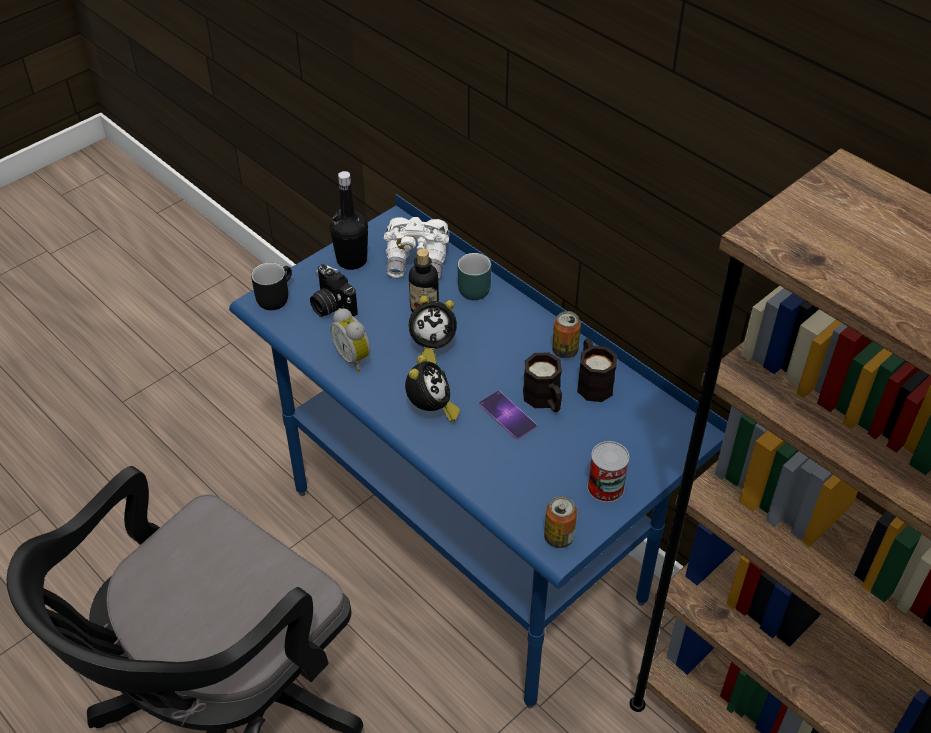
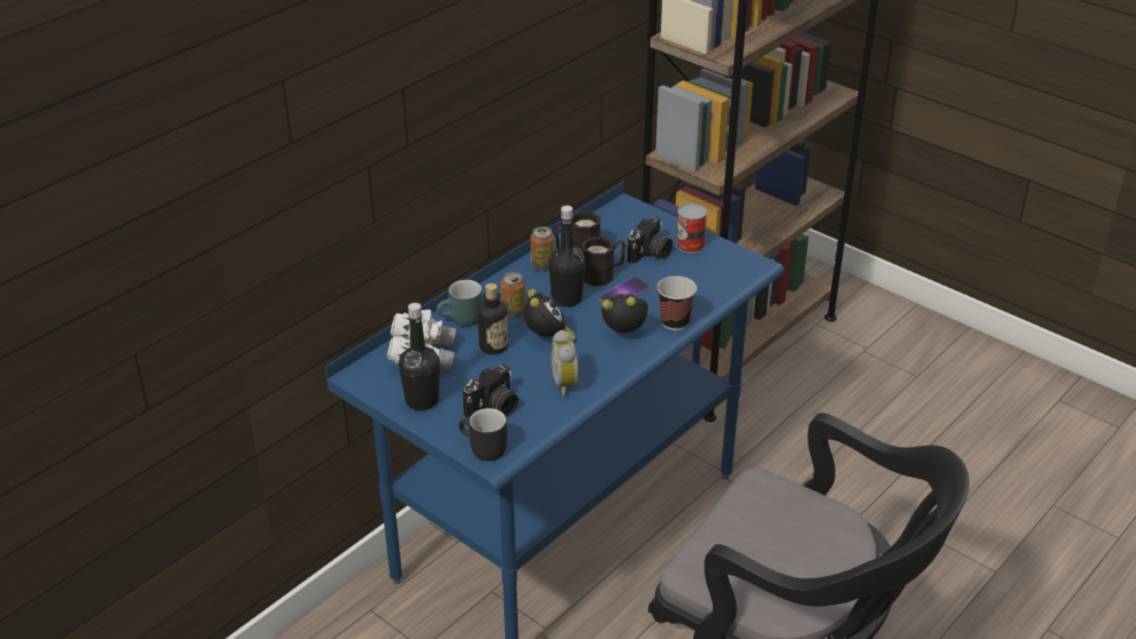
camera: 95 degrees left, 10 degrees down
alarm clock [330,308,370,372] -> alarm clock turned 120 degrees clockwise [551,330,580,397]
can [544,496,577,548] -> can moved to [500,272,526,318]
none -> black bottle [548,205,586,307]
none -> camera [627,216,673,264]
none -> cup [657,276,697,331]

